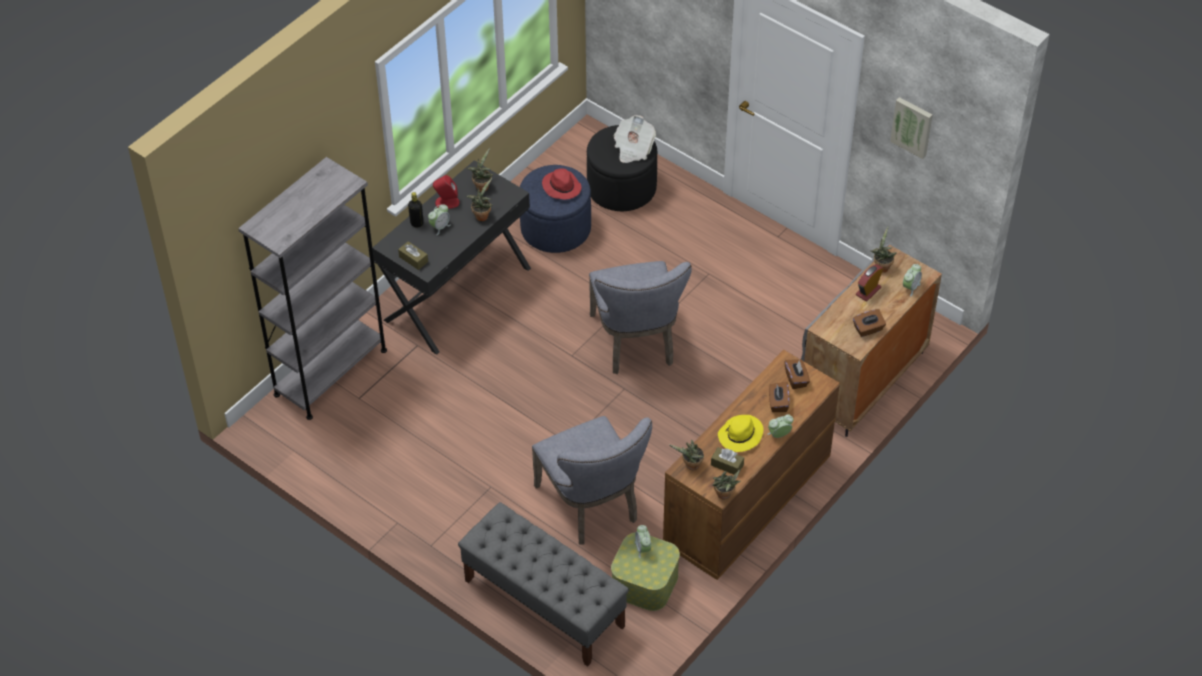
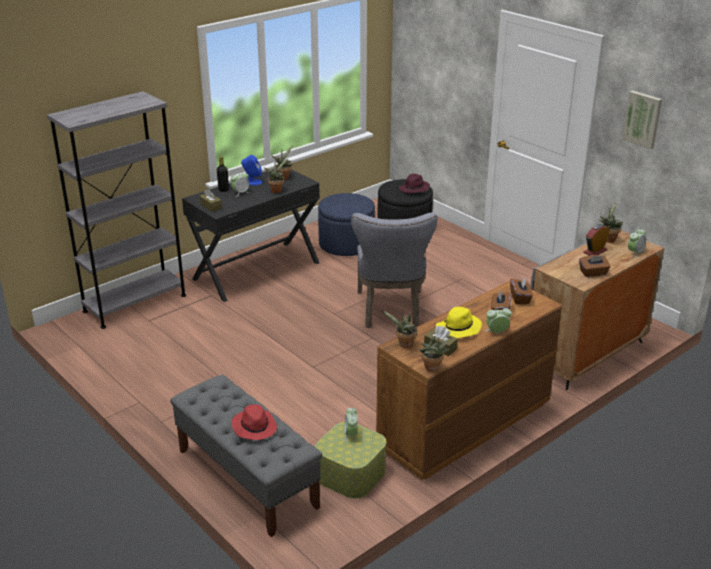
camera: 10 degrees right, 20 degrees down
red speaker [433,175,459,209] -> blue speaker [241,155,263,185]
grey chair [532,416,652,545] -> none
red hat [542,168,581,199] -> red hat moved to [231,404,277,440]
newspaper [614,115,656,163] -> purple hat [399,174,430,193]

